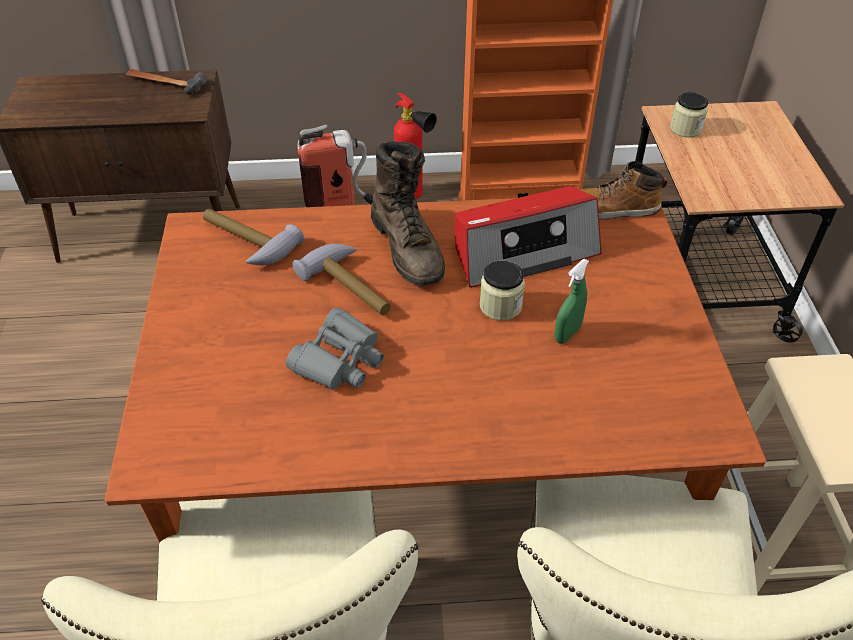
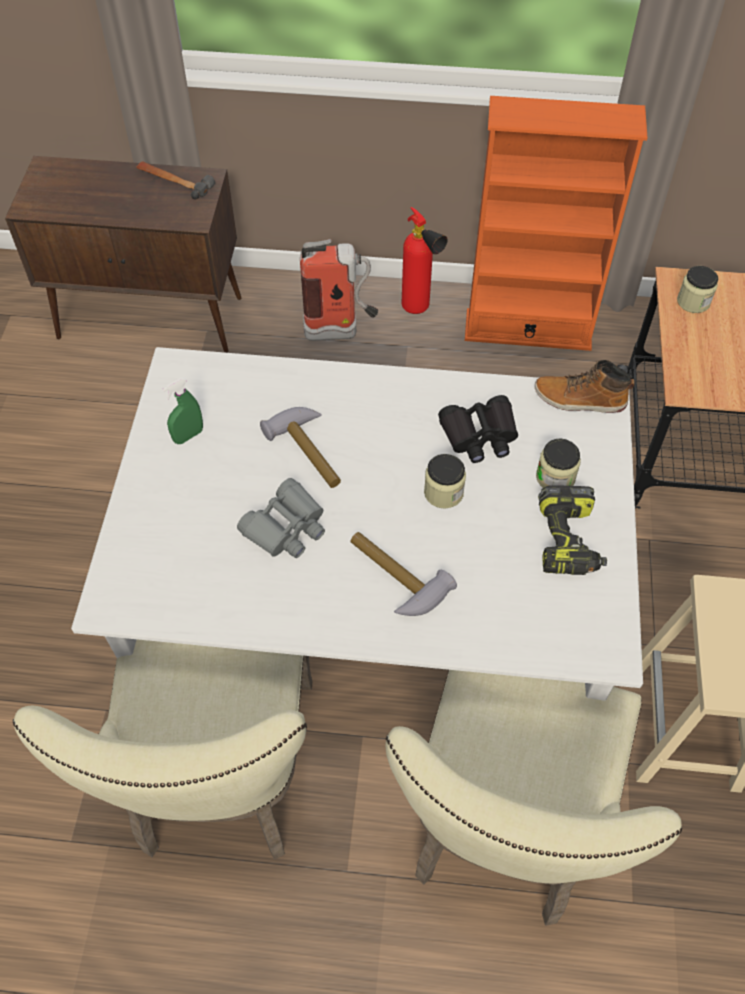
camera: 10 degrees right, 10 degrees up
brown dining table [105,198,767,542] -> white dining table [71,347,643,701]
hammer [203,209,304,265] -> hammer moved to [351,532,457,616]
brown boot [371,141,445,286] -> none
radio [455,186,602,288] -> black binoculars [438,395,518,463]
green spray bottle [554,259,589,344] -> green spray bottle moved to [162,377,203,444]
none -> jar [536,438,581,488]
none -> power drill [538,485,607,575]

